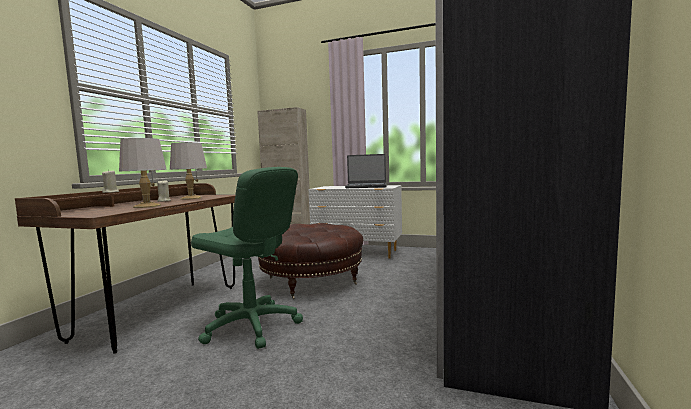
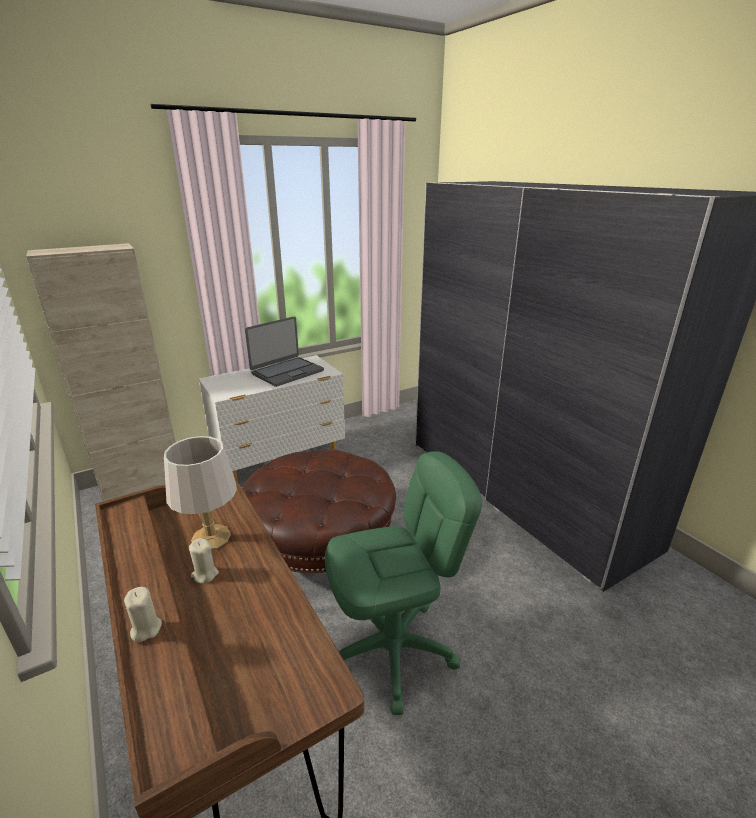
camera: 50 degrees left, 20 degrees up
grey table lamp [119,138,167,208] -> none

